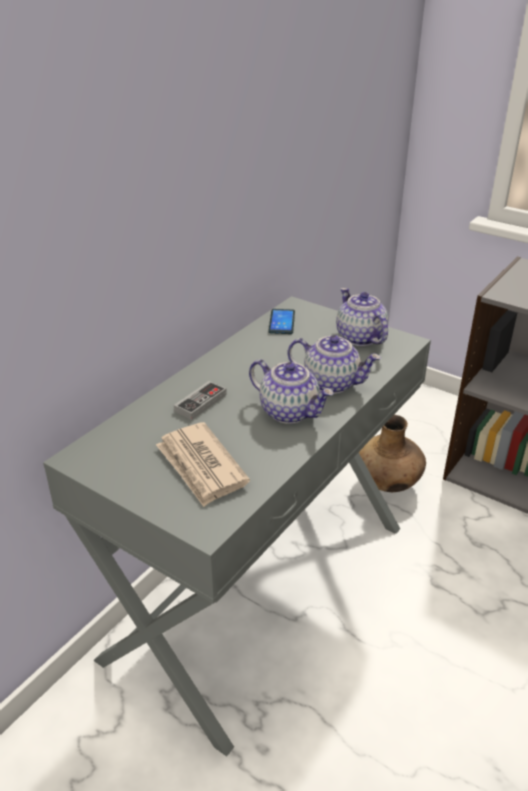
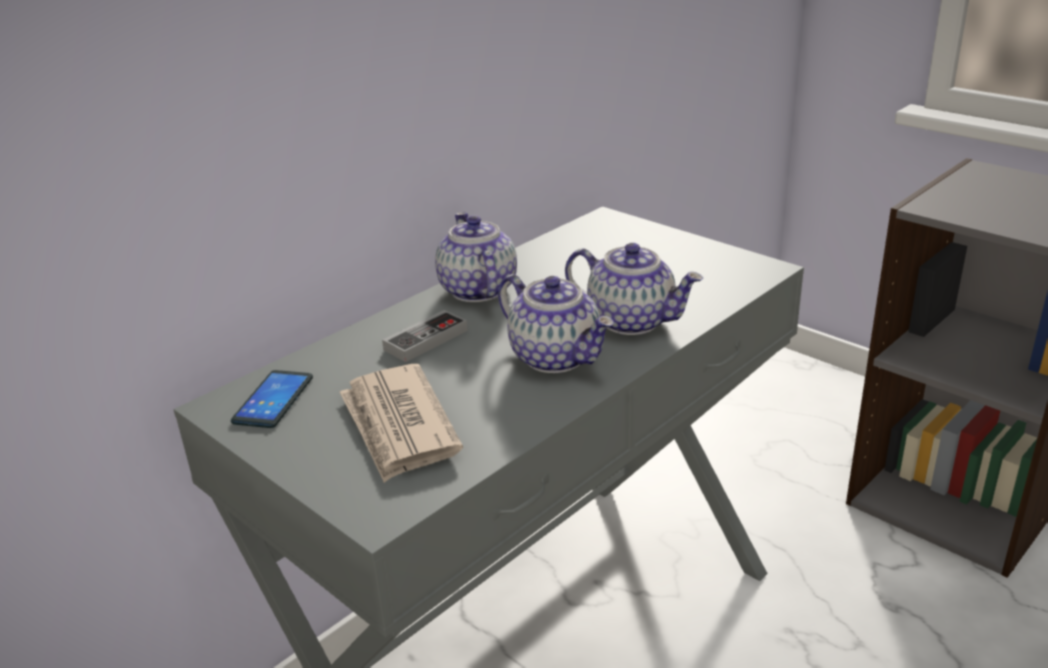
camera: 10 degrees right, 5 degrees down
phone [268,309,295,334] -> phone moved to [231,370,313,428]
teapot [336,288,388,346] -> teapot moved to [435,212,517,302]
brown vase [359,415,426,492] -> none

